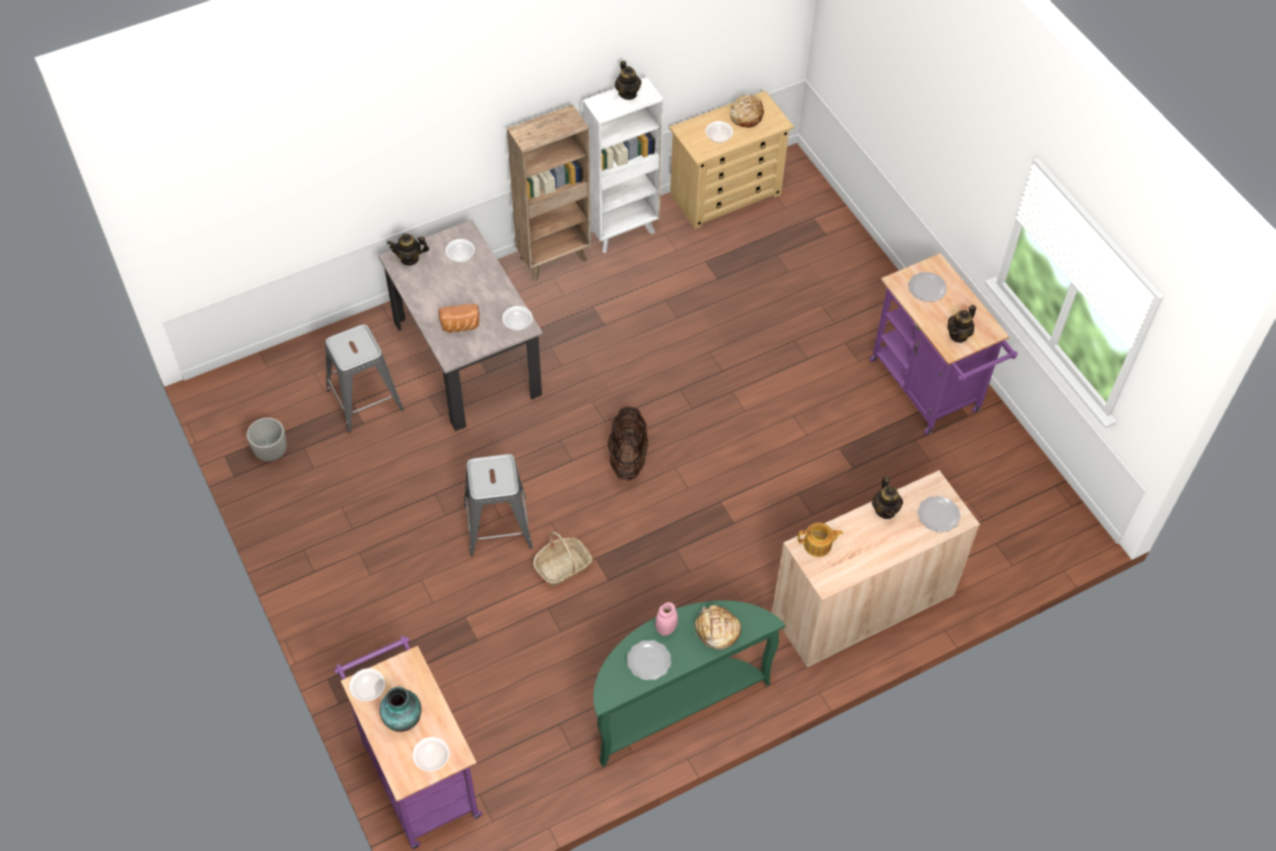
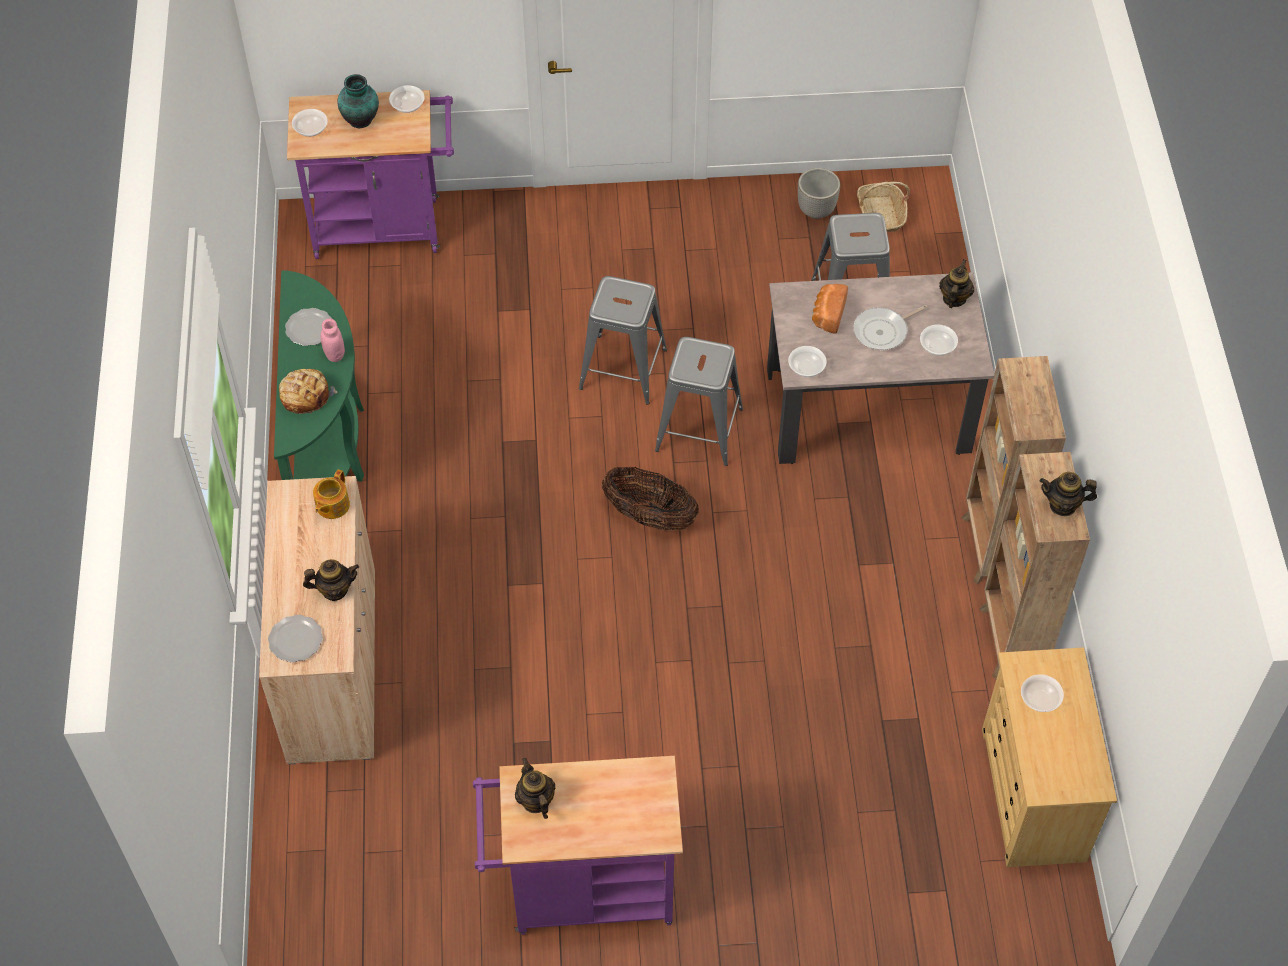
camera: 115 degrees right, 0 degrees up
basket [533,532,592,586] -> basket moved to [857,182,910,232]
white bookcase [583,77,664,253] -> brown bookcase [979,452,1090,679]
bread [730,95,764,128] -> none
teapot [872,476,903,519] -> teapot turned 150 degrees clockwise [303,559,359,601]
plate [908,272,947,302] -> none
none -> grey stool [655,337,743,466]
none -> frying pan [853,305,927,350]

